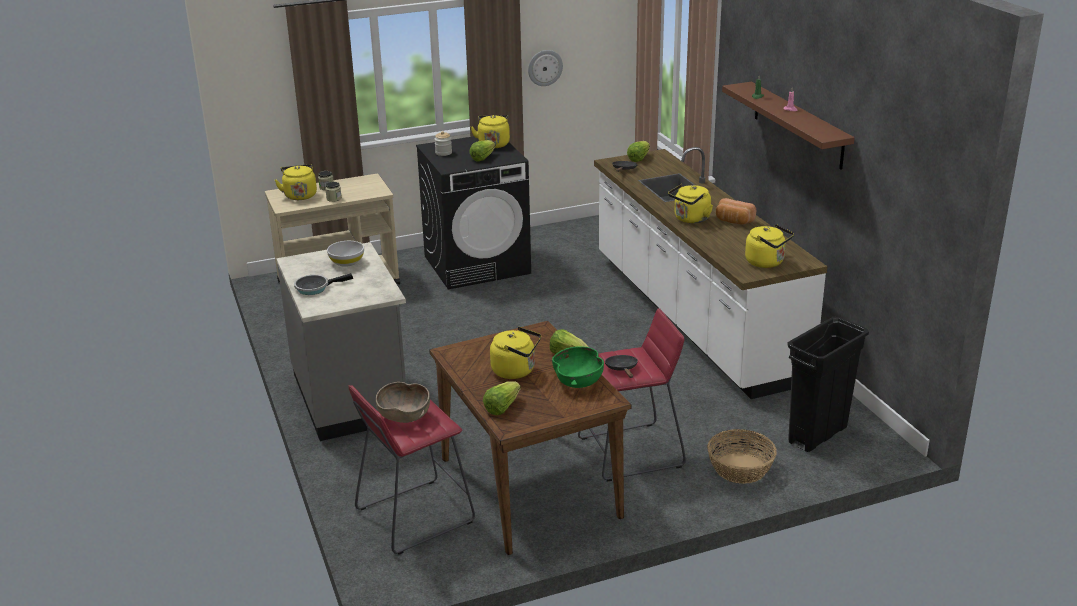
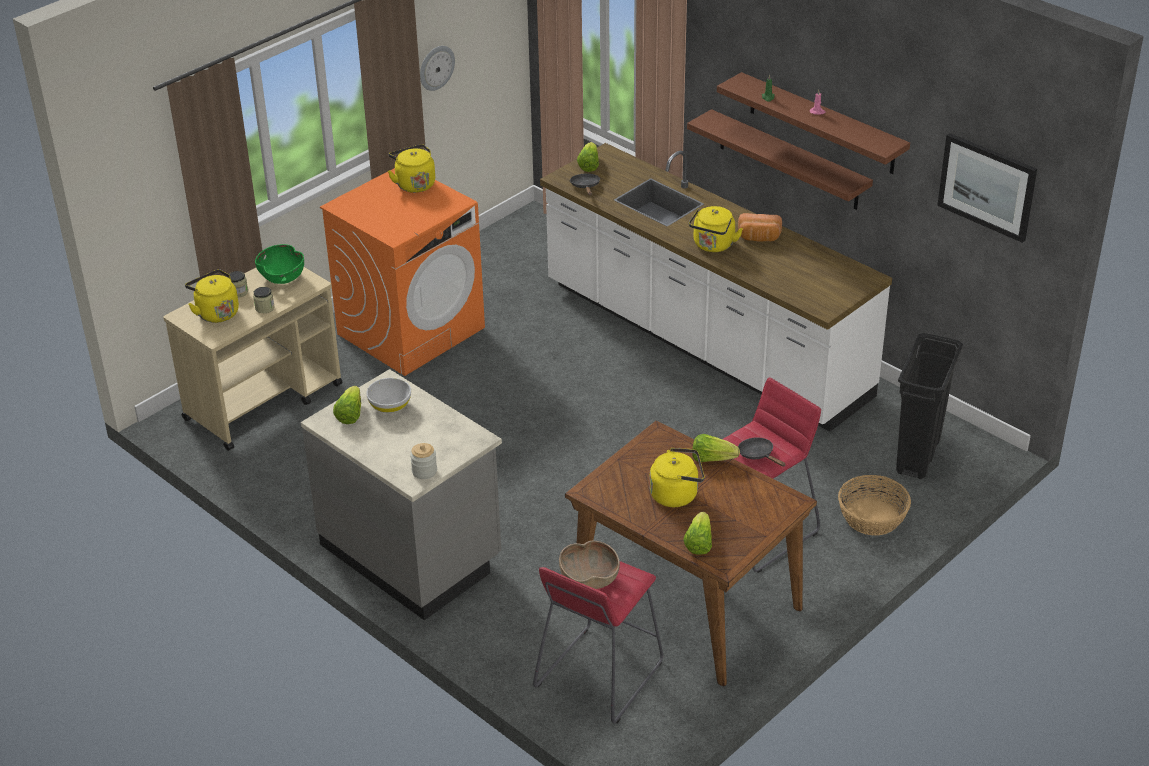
camera: 25 degrees left, 10 degrees up
frying pan [294,273,353,295] -> none
black washing machine [416,136,531,289] -> orange washing machine [320,168,485,376]
jar [434,131,452,156] -> jar moved to [410,443,437,479]
lettuce [469,140,496,161] -> lettuce moved to [333,386,361,424]
green bowl [552,347,604,388] -> green bowl moved to [255,244,304,284]
yellow kettle [745,224,794,268] -> none
none -> brown shelf [687,109,873,210]
none -> picture [937,133,1037,243]

